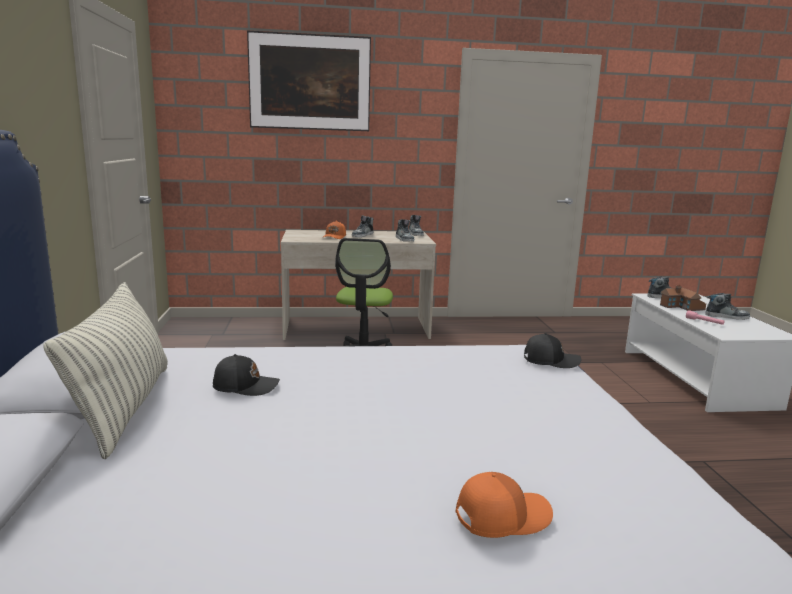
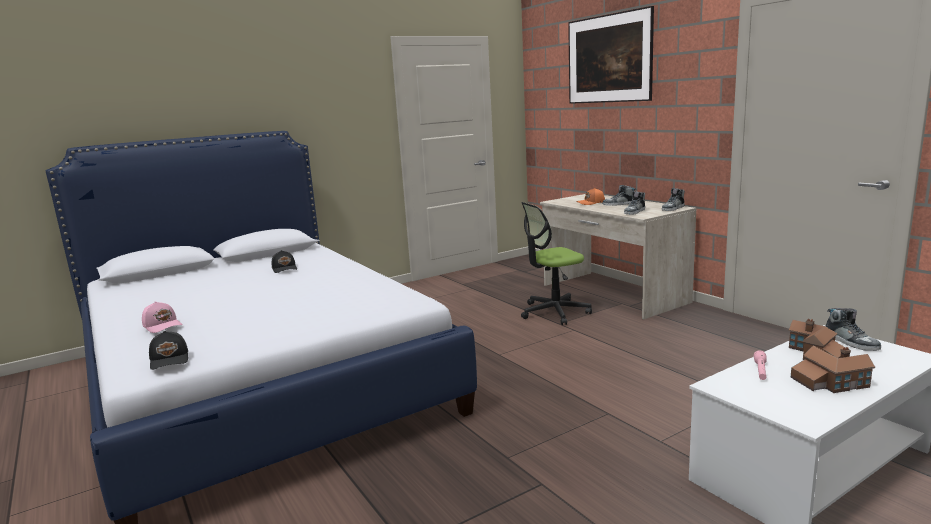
camera: 65 degrees right, 0 degrees up
pillow [44,282,168,459] -> none
orange cap [456,472,553,538] -> pink cap [142,301,183,333]
black cap [524,333,581,368] -> black cap moved to [149,331,188,370]
shoe [705,293,750,320] -> toy house [791,346,875,393]

